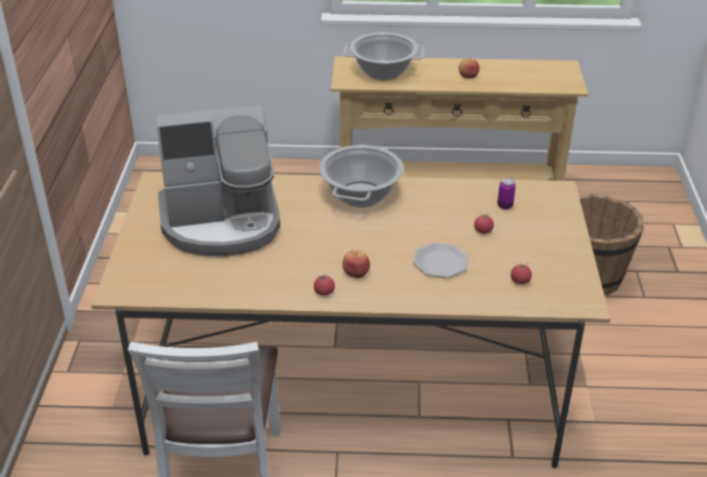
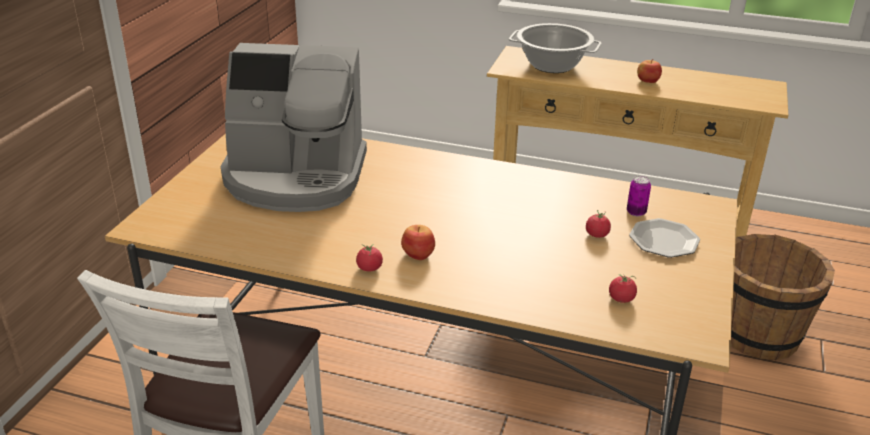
camera: 15 degrees right, 5 degrees down
cooking pot [319,145,404,207] -> none
plate [413,242,469,278] -> plate moved to [629,218,700,258]

